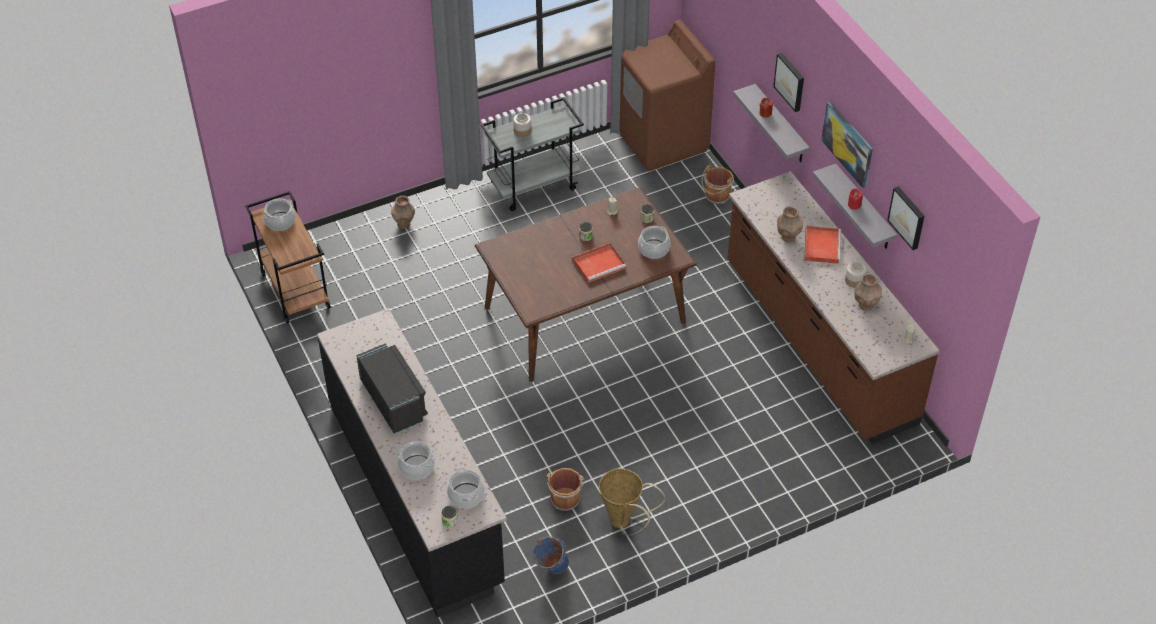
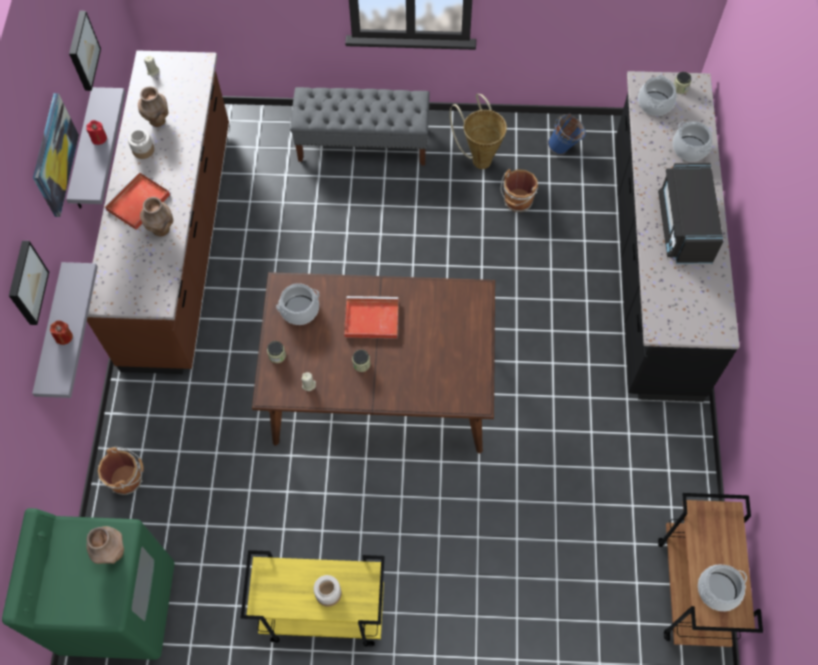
camera: 150 degrees left, 15 degrees up
brown vase [391,196,415,229] -> brown vase moved to [86,526,124,564]
grey cart [481,97,584,211] -> yellow cart [241,550,385,647]
brown washing machine [619,20,715,171] -> green washing machine [2,508,175,660]
none -> grey bench [290,87,430,166]

